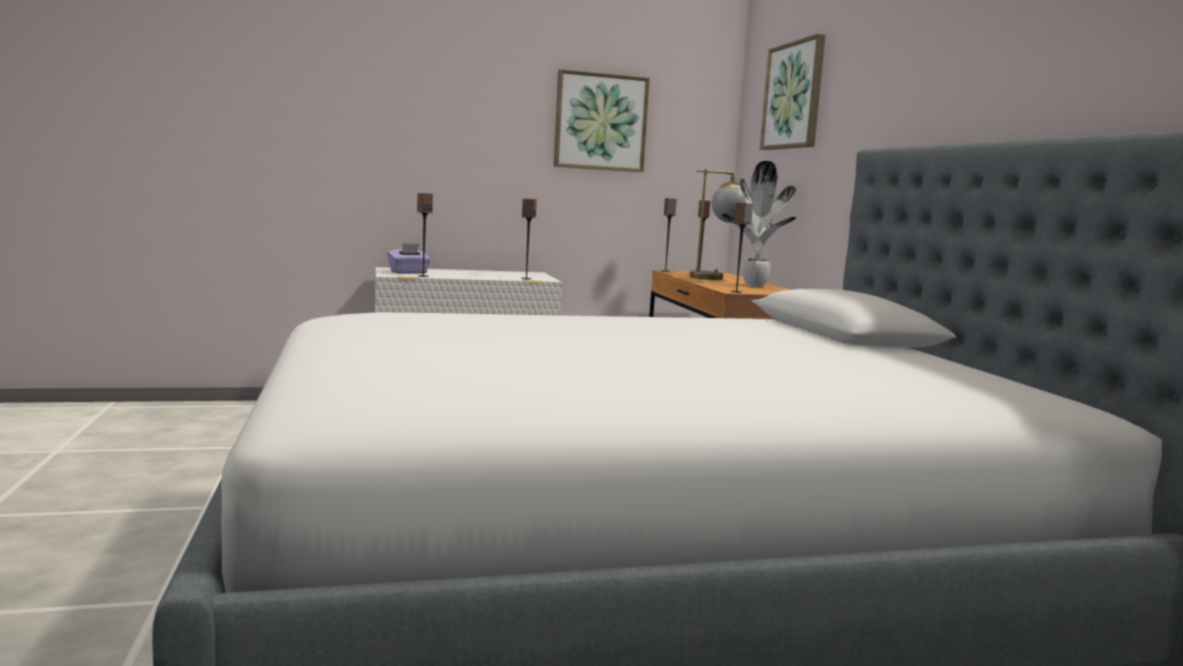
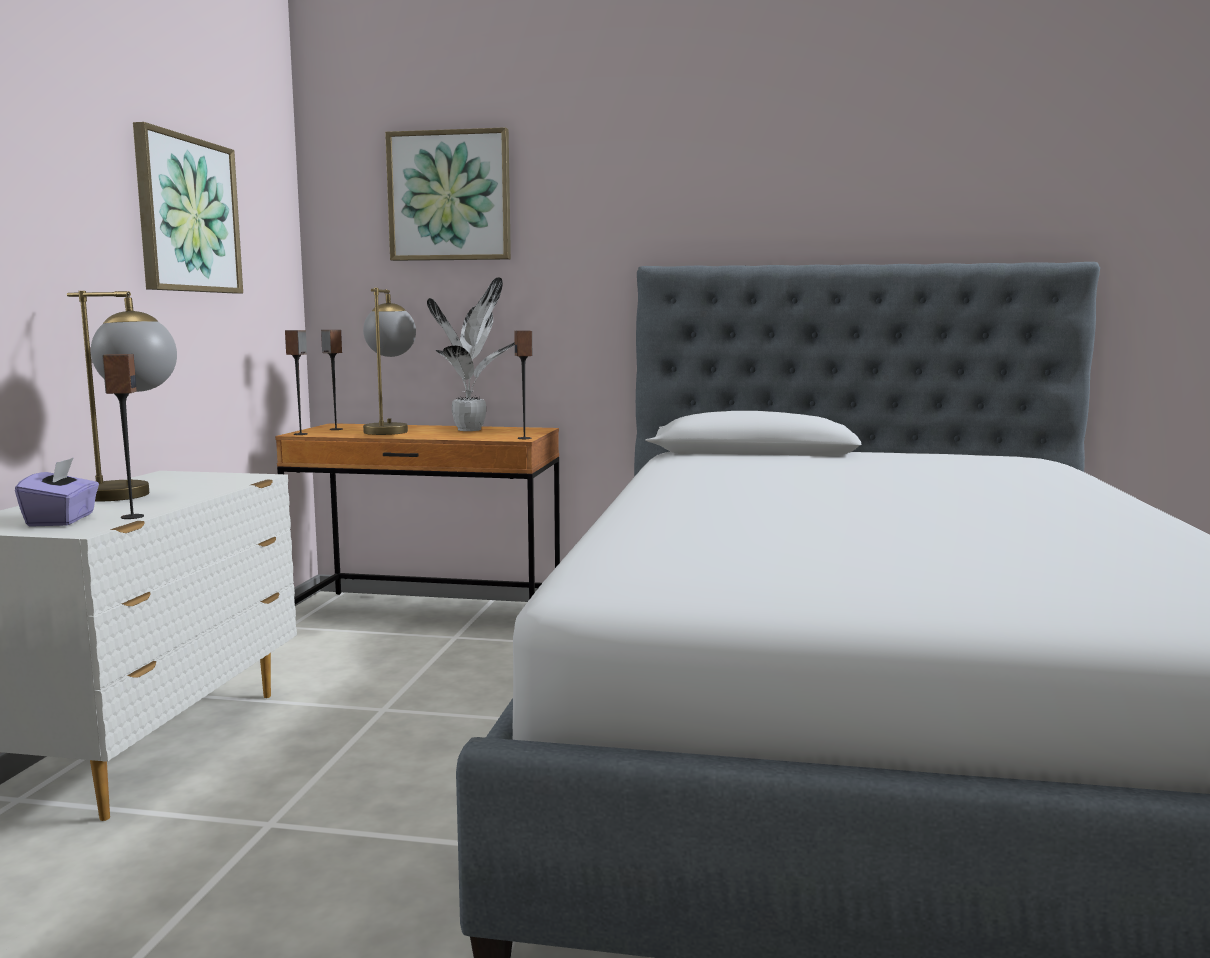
camera: 65 degrees left, 0 degrees up
speaker [521,199,537,279] -> none
none -> table lamp [67,291,177,501]

